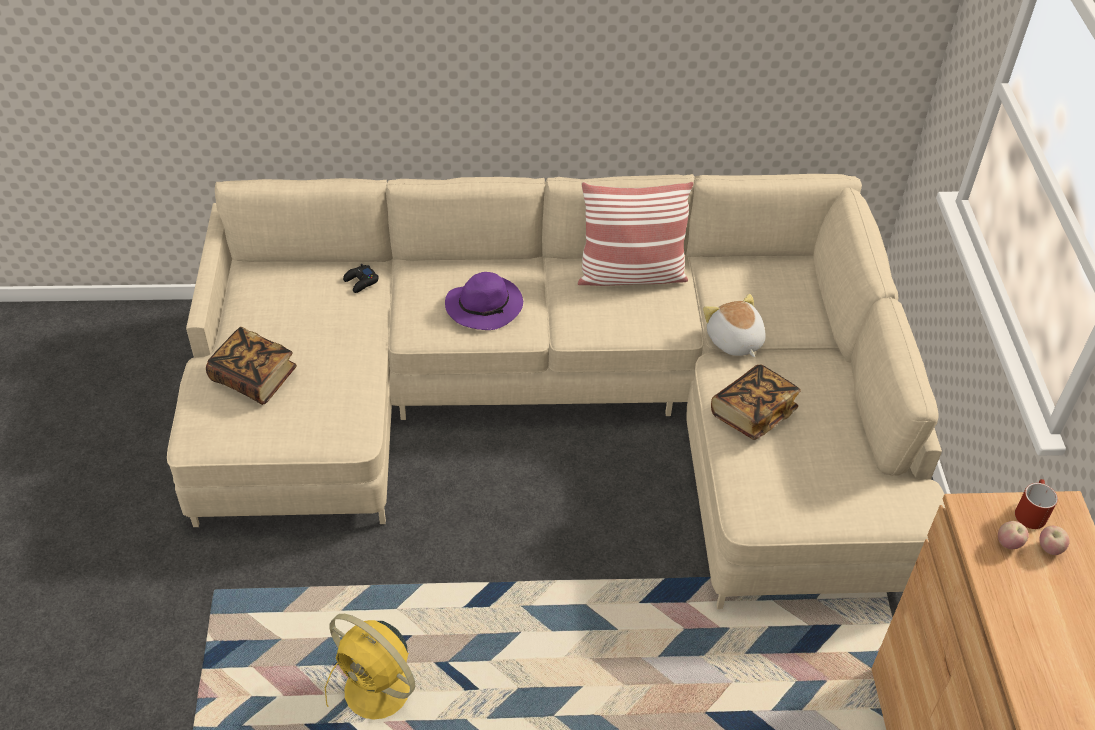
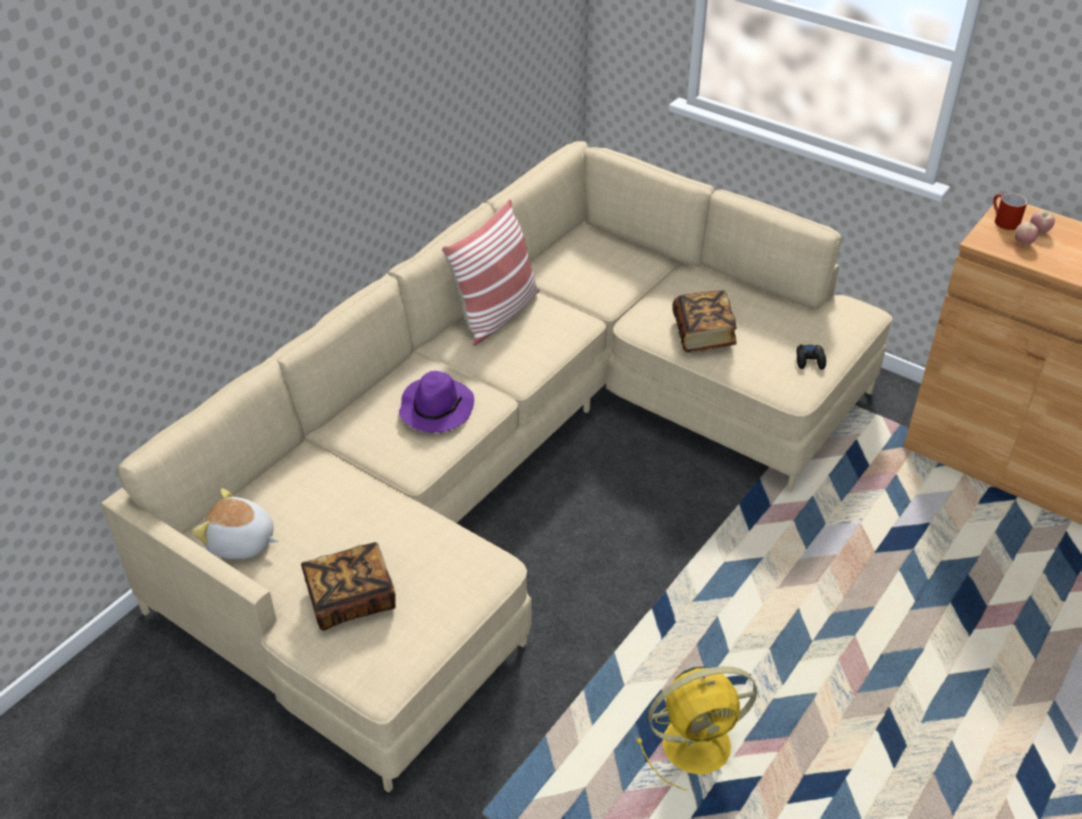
camera: 50 degrees left, 5 degrees down
black game controller [343,264,379,293] -> black game controller moved to [796,345,826,370]
plush toy [703,294,766,357] -> plush toy moved to [192,488,279,559]

